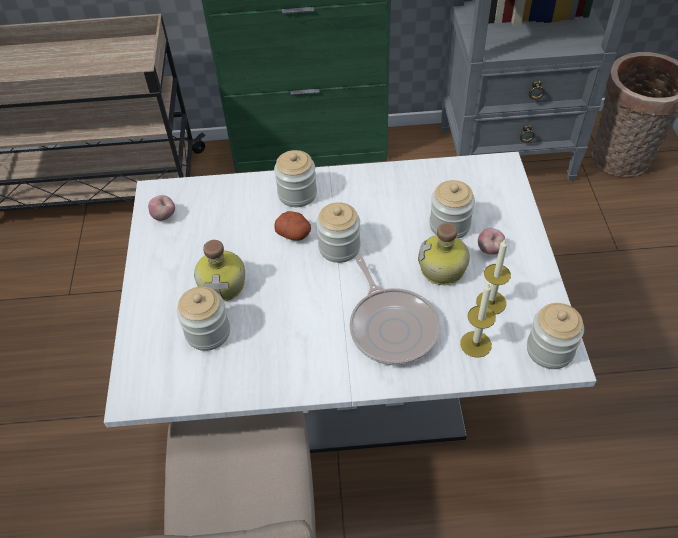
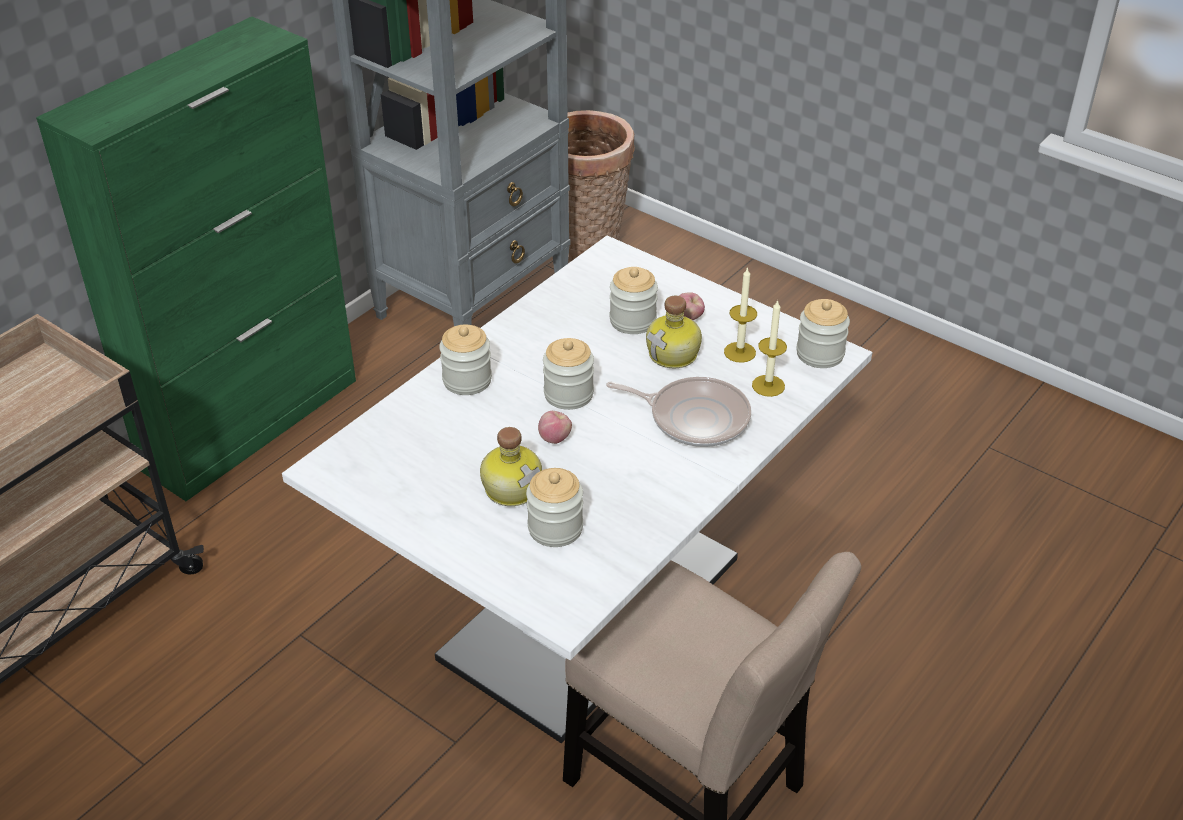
camera: 50 degrees left, 10 degrees down
apple [148,195,175,221] -> apple moved to [538,411,572,444]
potato [275,211,311,241] -> none

